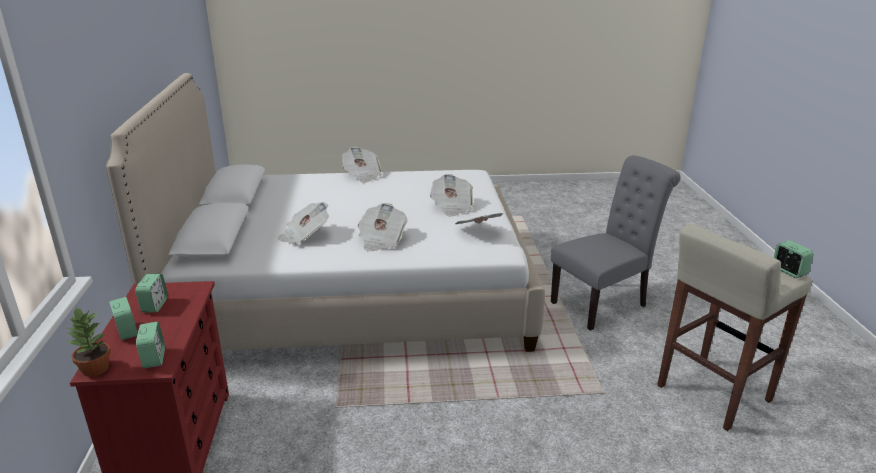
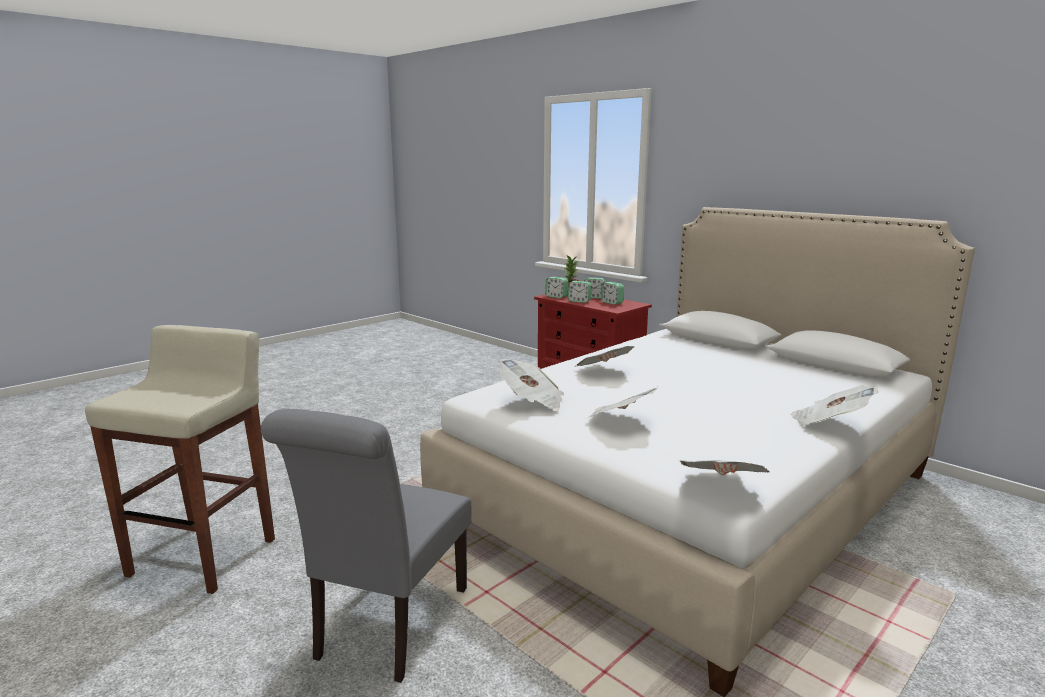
camera: 140 degrees right, 10 degrees down
newspaper [278,202,329,245] -> newspaper moved to [679,460,769,475]
alarm clock [774,240,813,278] -> alarm clock moved to [568,281,592,303]

